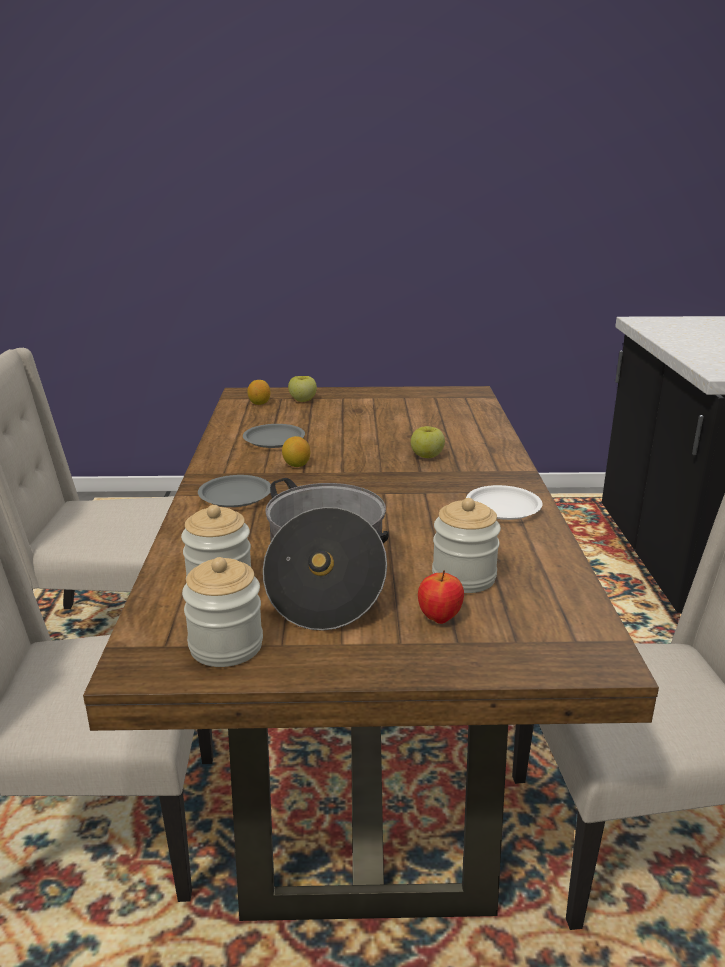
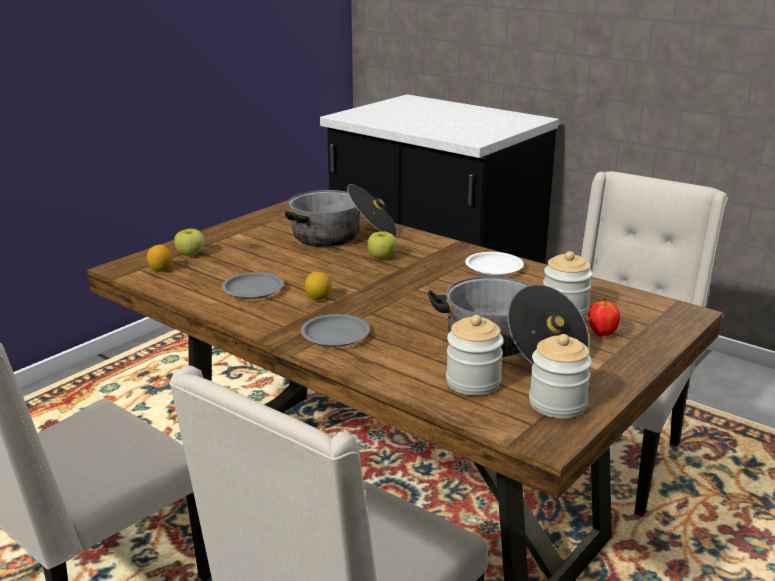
camera: 50 degrees left, 0 degrees up
none -> cooking pot [285,184,397,247]

